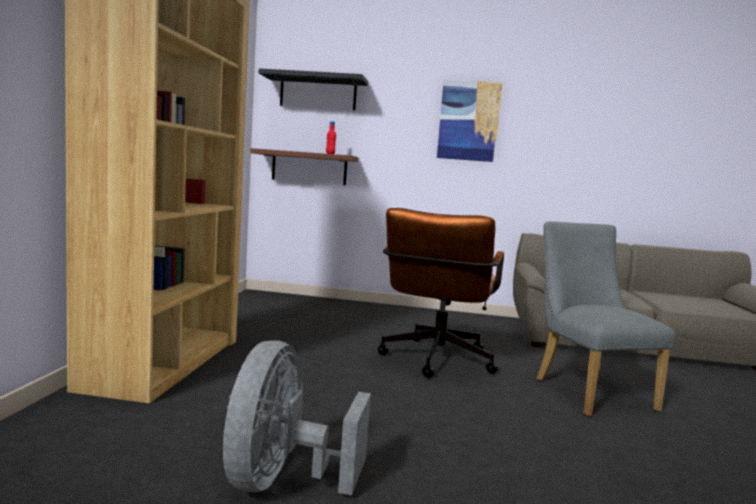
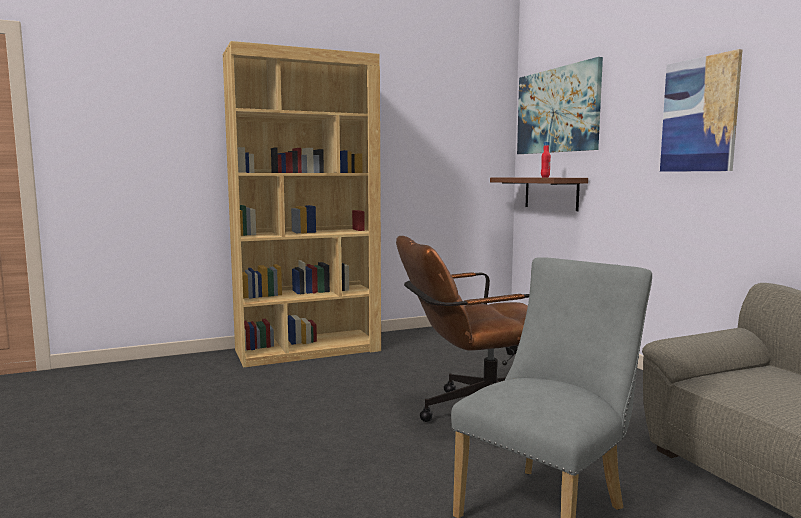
camera: 60 degrees right, 0 degrees up
grey fan [223,341,371,495] -> none
black shelf [259,68,368,111] -> picture [517,57,603,154]

